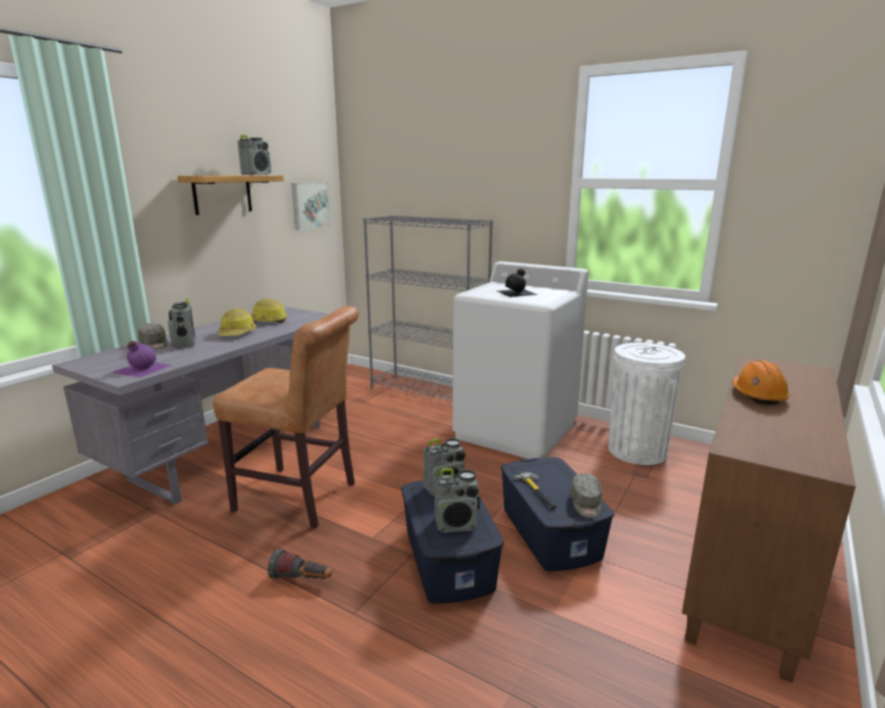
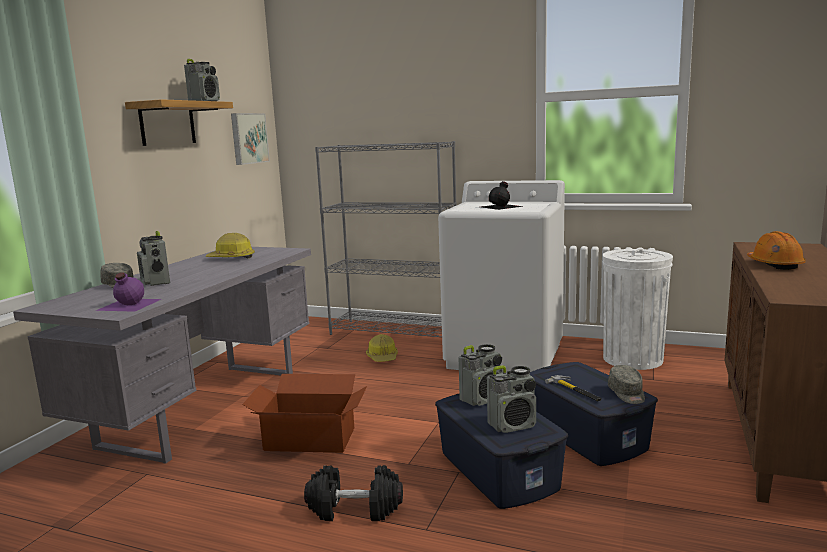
camera: 10 degrees left, 5 degrees down
brown chair [213,305,359,528] -> cardboard box [242,374,367,453]
hard hat [218,308,256,336] -> hard hat moved to [366,334,398,362]
flashlight [268,548,332,579] -> black dumbbell [304,465,403,521]

